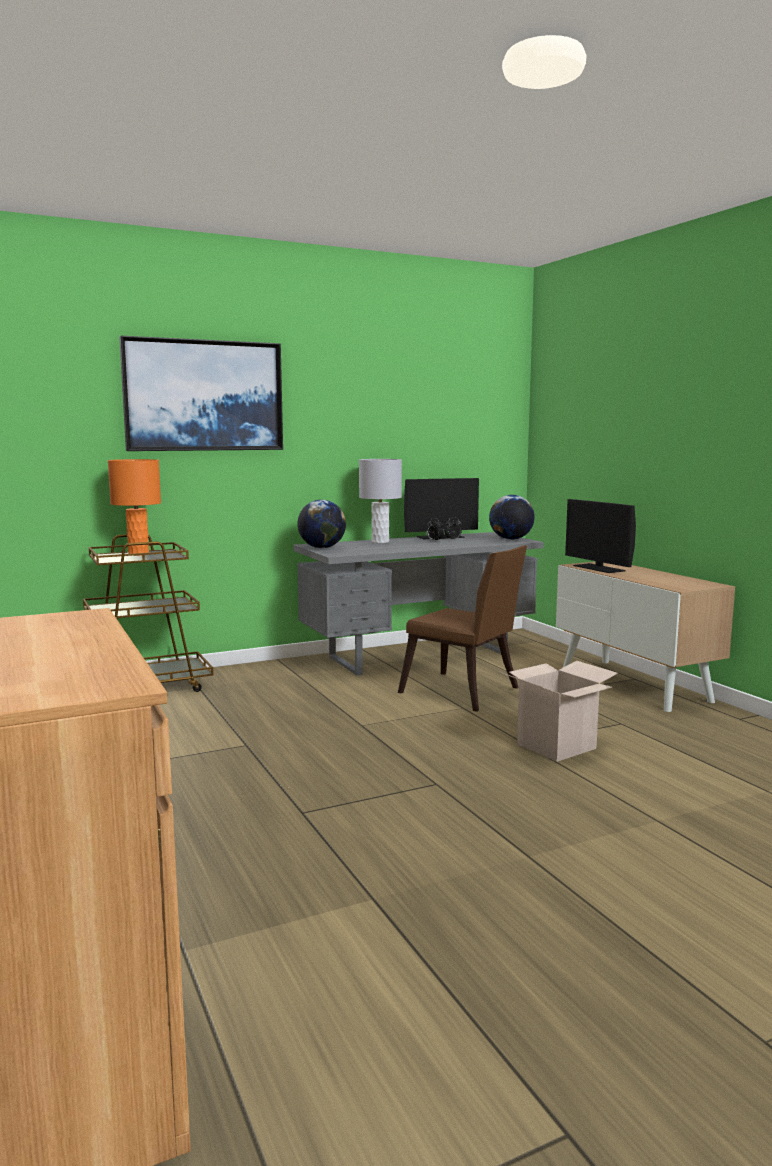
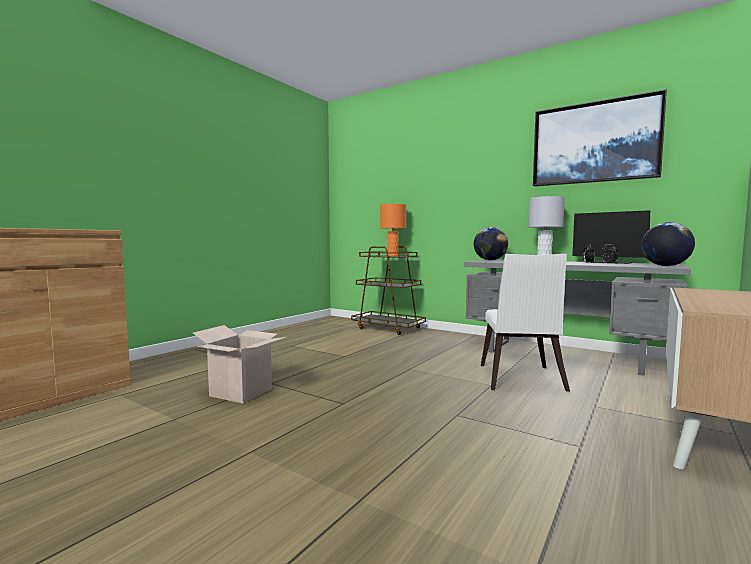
camera: 60 degrees right, 5 degrees down
picture [119,336,283,451] -> picture moved to [533,89,667,187]
brown chair [398,545,527,712] -> white chair [481,254,570,392]
cardboard box [501,661,618,762] -> cardboard box moved to [193,325,287,404]
monitor [565,499,636,573] -> none

